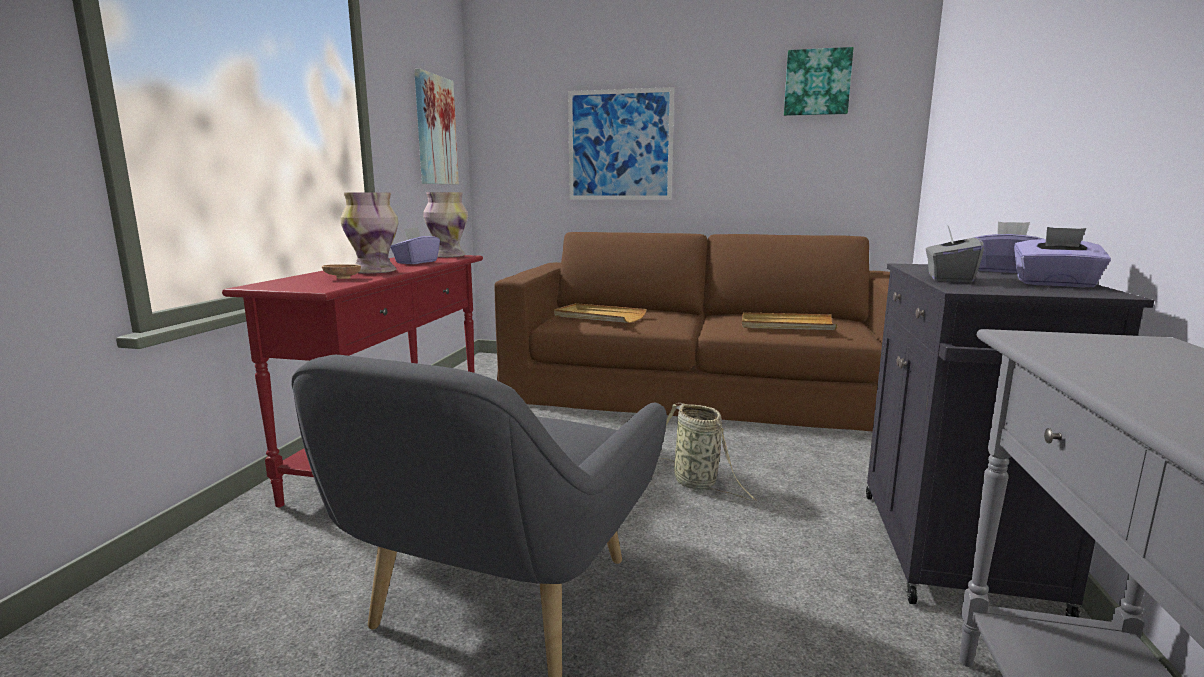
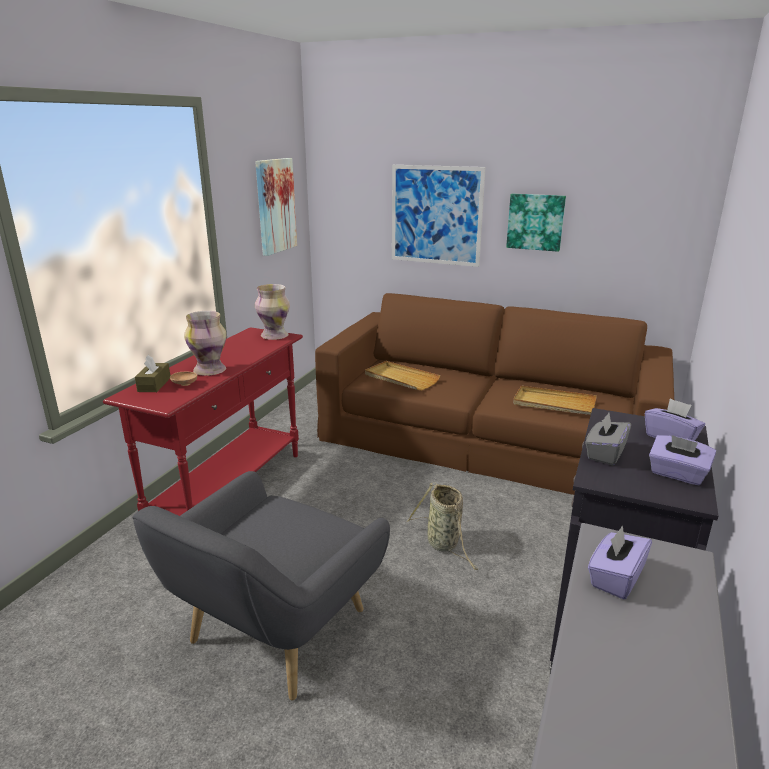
camera: 10 degrees right, 10 degrees up
purple tissue box [390,227,440,264] -> purple tissue box moved to [588,525,652,600]
picture [784,47,853,116] -> picture moved to [506,194,566,252]
none -> brown tissue box [135,355,170,392]

